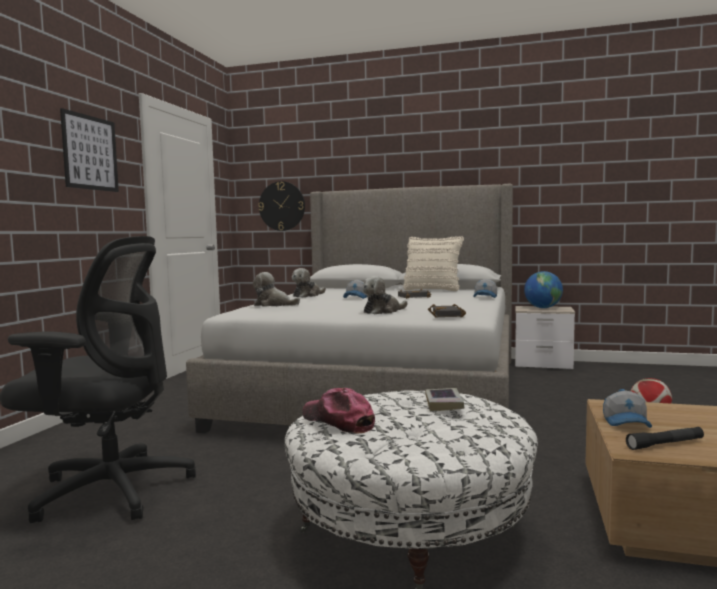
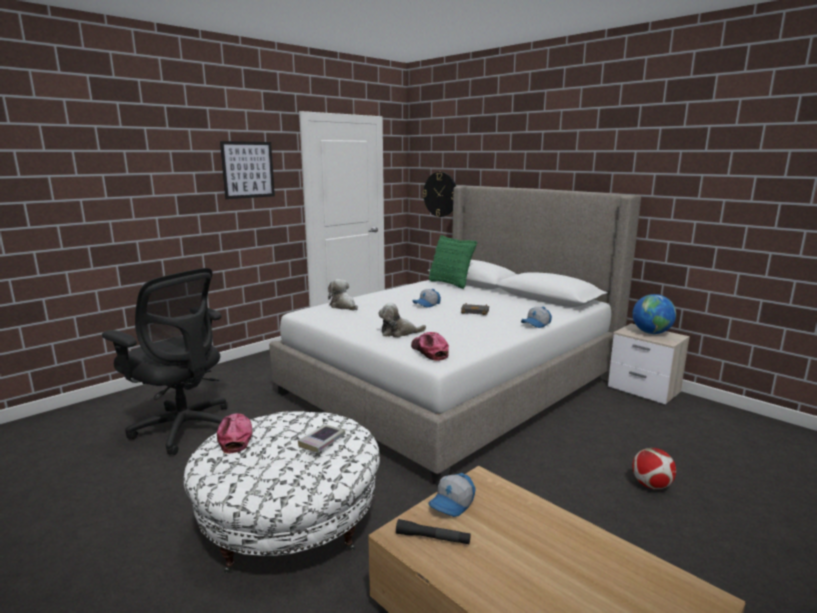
camera: 30 degrees right, 10 degrees up
plush toy [292,268,326,298] -> none
beige pillow [403,236,464,291] -> none
black book [428,304,466,318] -> cap [411,332,449,361]
none -> green pillow [429,235,477,289]

